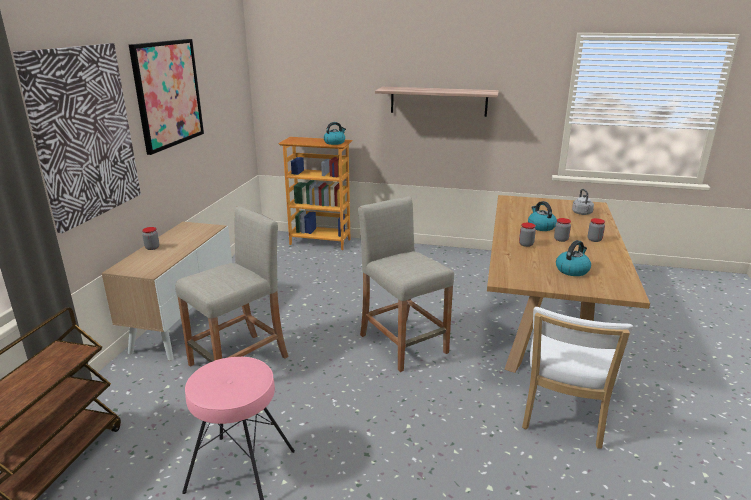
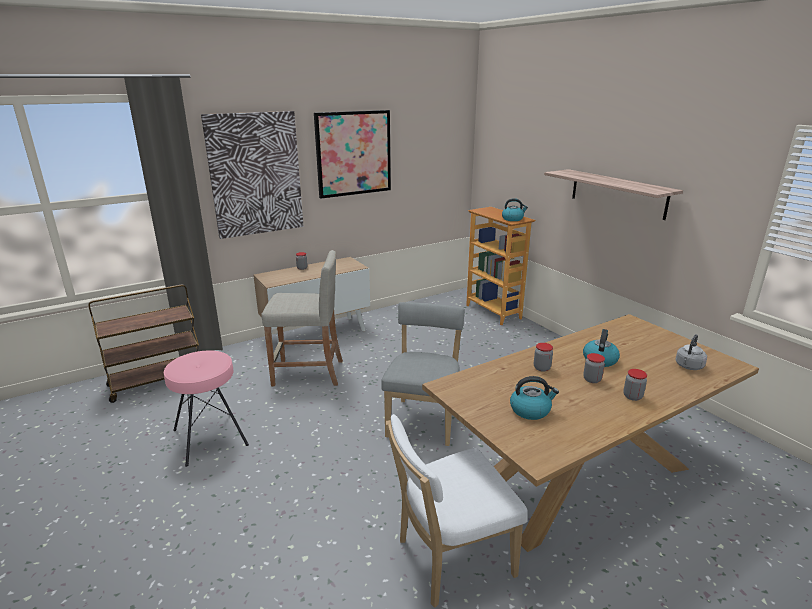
camera: 45 degrees right, 0 degrees up
beige stool [358,196,454,372] -> grey chair [381,302,465,446]

